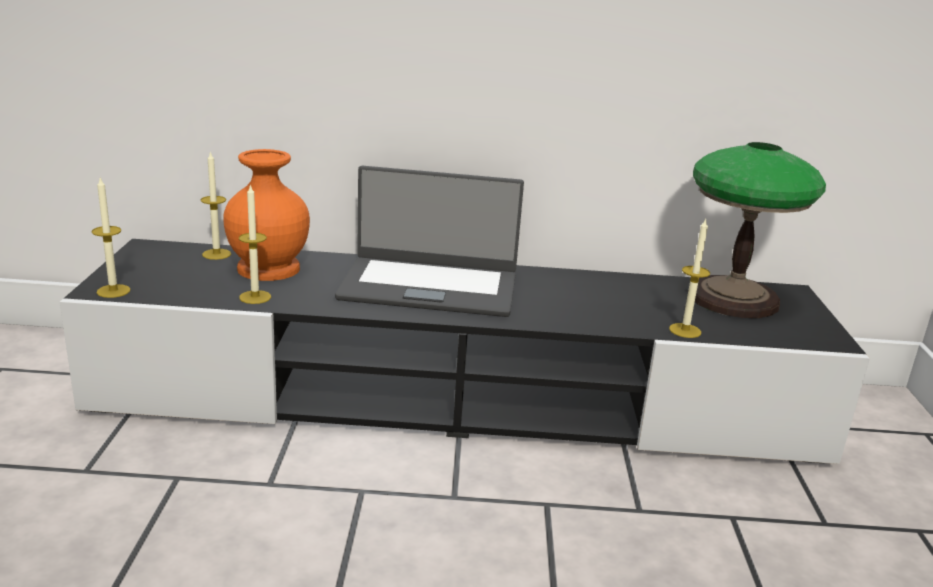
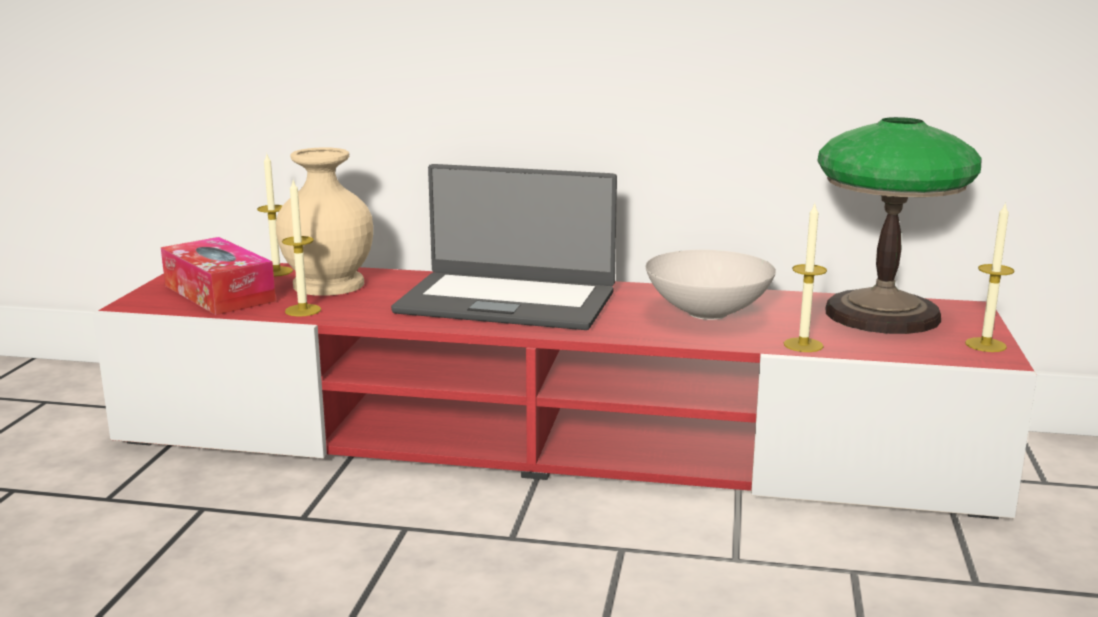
camera: 10 degrees right, 5 degrees down
black tv stand [60,239,870,464] -> red tv stand [93,263,1037,519]
candle [92,178,131,298] -> candle moved to [965,202,1015,352]
orange vase [223,149,310,281] -> beige vase [276,147,373,296]
none -> tissue box [161,237,276,315]
none -> white bowl [646,250,776,320]

